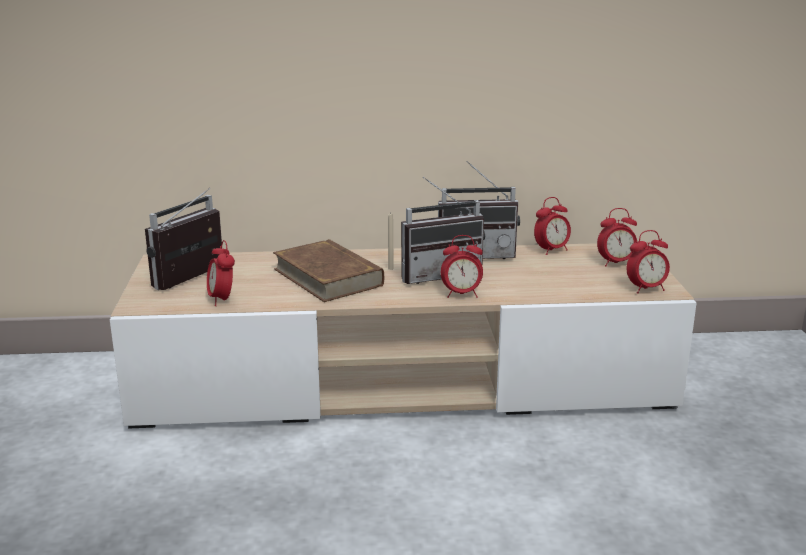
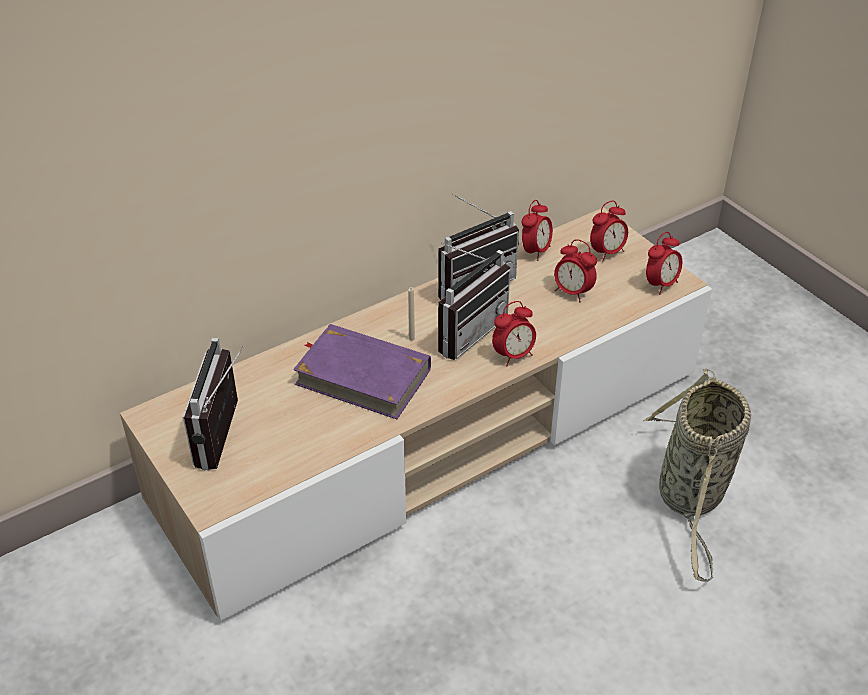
camera: 30 degrees left, 20 degrees up
alarm clock [207,240,235,306] -> alarm clock moved to [554,239,597,302]
brown book [273,239,384,302] -> purple book [293,324,431,419]
none -> basket [643,368,751,582]

